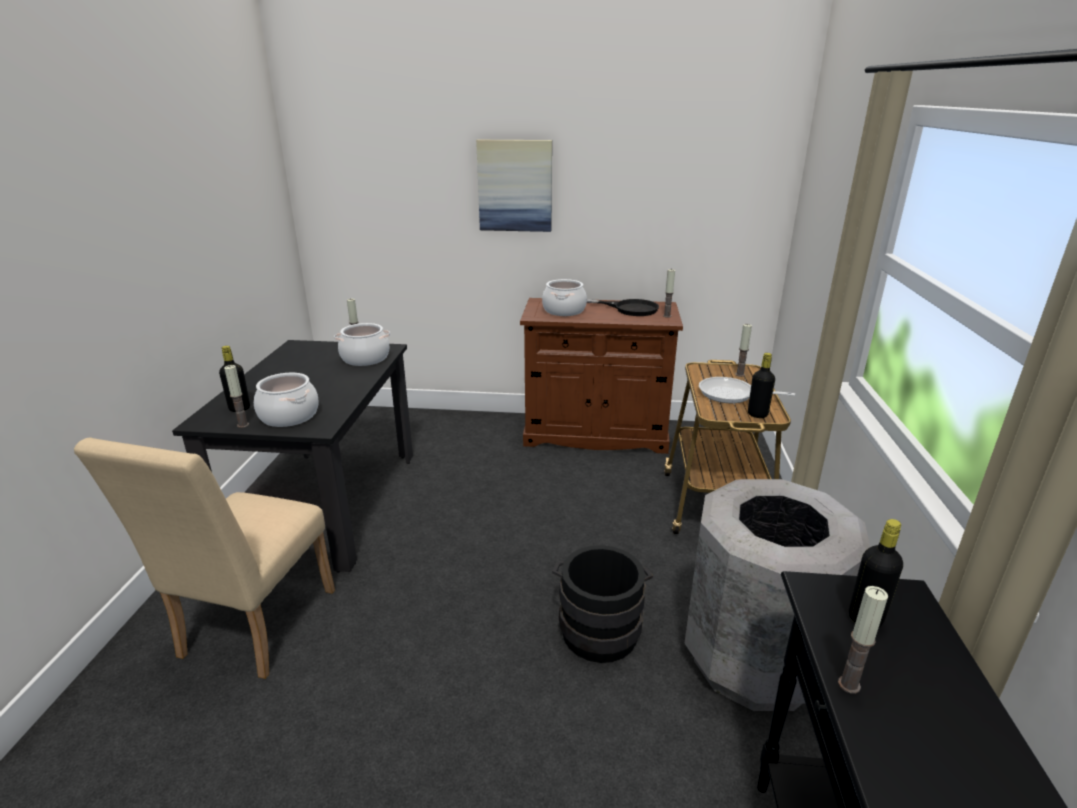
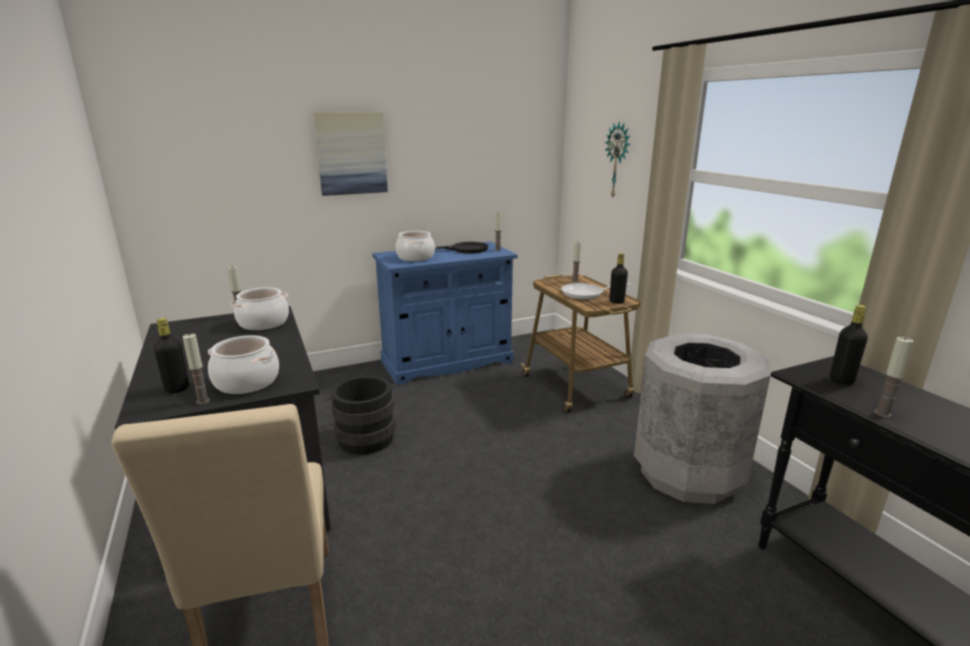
camera: 30 degrees left, 5 degrees down
brown cabinet [520,298,683,454] -> blue cabinet [372,242,518,385]
black bucket [552,545,653,663] -> black bucket moved to [324,376,395,455]
none -> wall clock [605,122,631,199]

